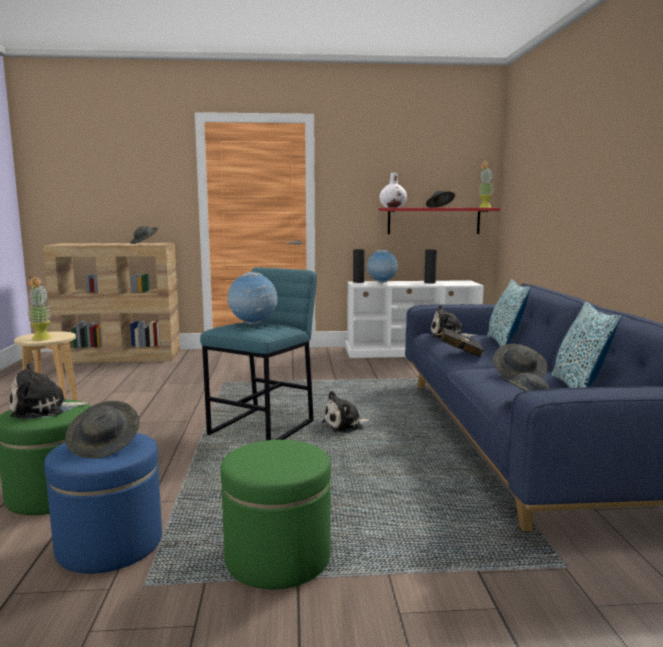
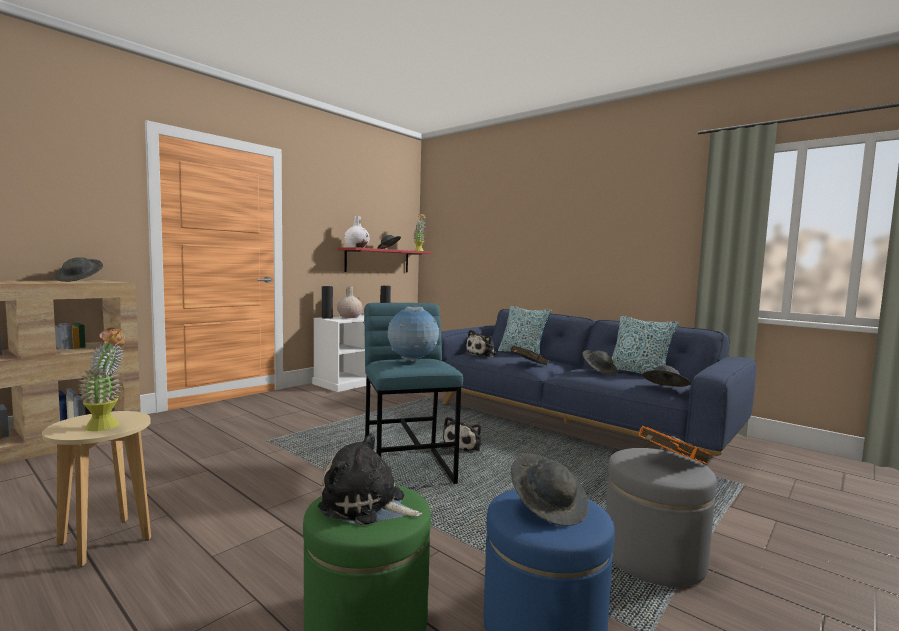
camera: 45 degrees left, 5 degrees down
plush toy [10,363,88,419] -> plush toy turned 90 degrees clockwise [318,433,422,525]
green ottoman [220,440,331,589] -> grey ottoman [606,448,717,587]
globe [367,250,398,283] -> beige vase [337,286,363,318]
none -> orange book [639,426,711,464]

